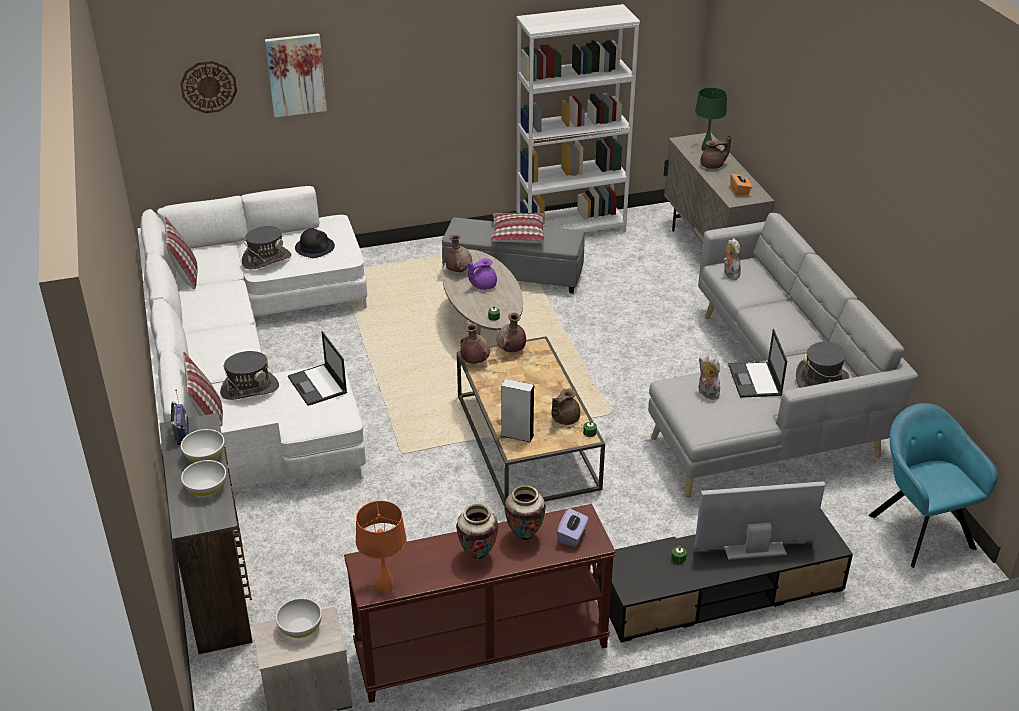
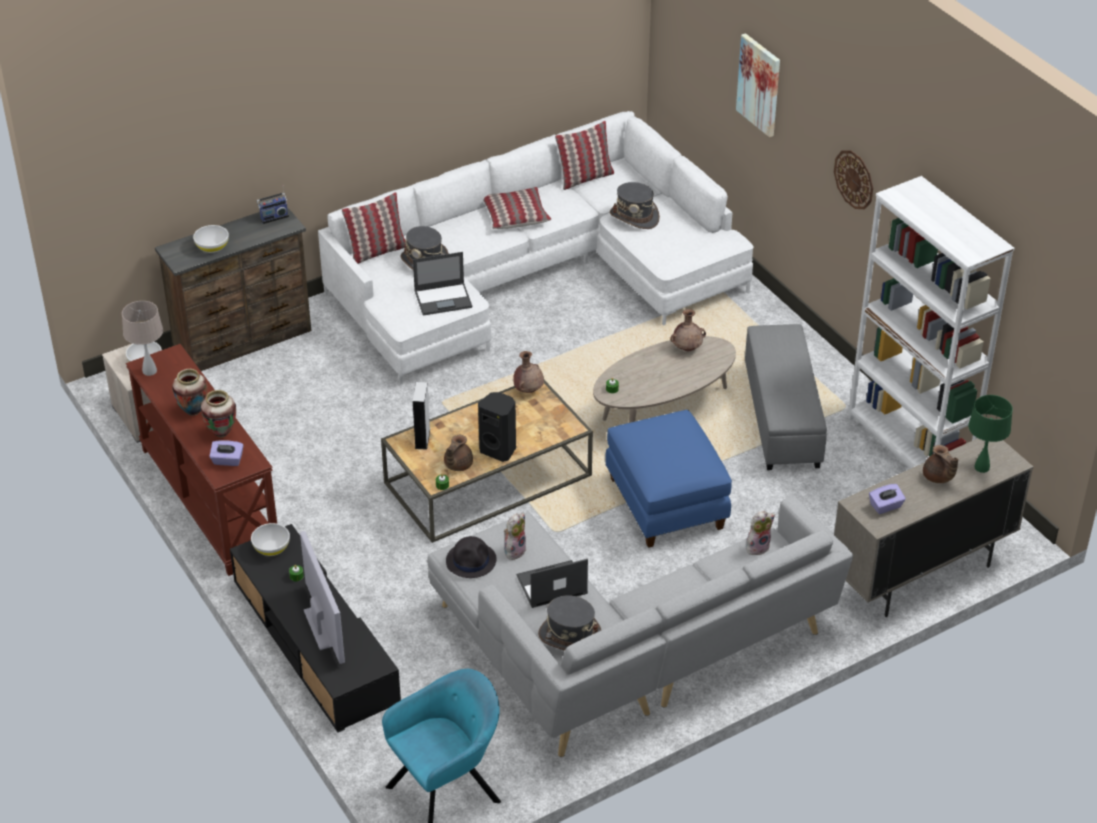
camera: 75 degrees right, 5 degrees up
wall clock [180,61,237,113] -> wall clock moved to [834,151,873,209]
white bowl [181,429,225,463] -> white bowl moved to [251,523,290,556]
laptop [288,331,347,406] -> laptop turned 150 degrees counterclockwise [413,252,472,316]
black hat [295,228,335,258] -> black hat moved to [446,536,496,578]
orange table lamp [356,501,407,593] -> beige table lamp [122,301,163,376]
purple teapot [468,258,497,290] -> none
pillow [490,213,545,243] -> pillow moved to [483,187,551,229]
brown vase [497,313,526,352] -> none
brown teapot [551,389,580,425] -> brown teapot turned 90 degrees counterclockwise [444,435,473,471]
orange tissue box [730,171,752,195] -> purple tissue box [869,484,906,514]
none -> black speaker [478,392,516,462]
none -> blue ottoman [605,410,732,548]

